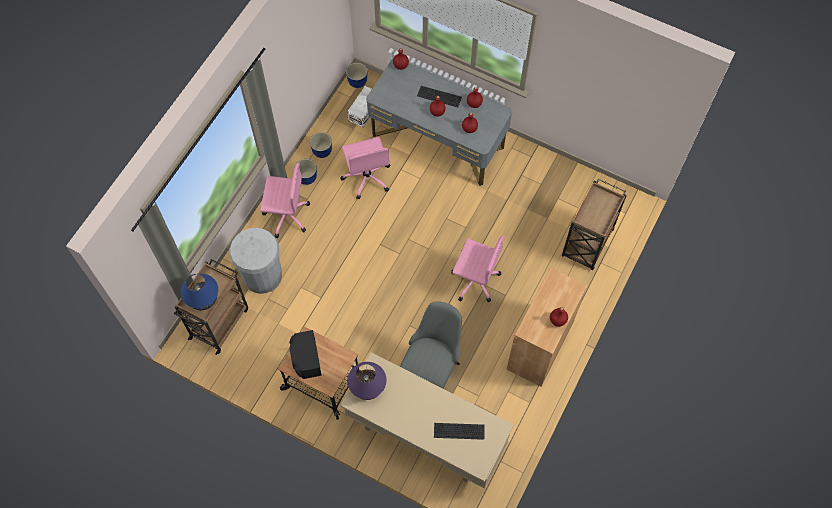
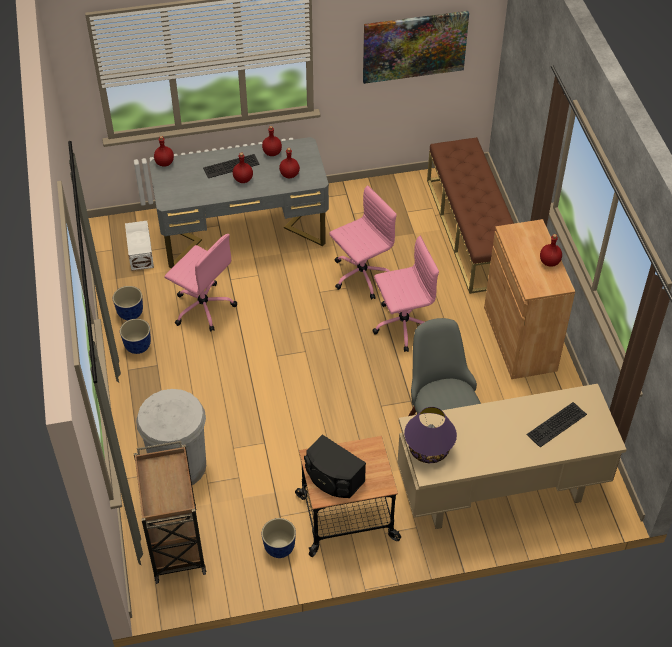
camera: 40 degrees left, 15 degrees down
blue table lamp [180,274,218,310] -> none
pink office chair [260,163,310,238] -> pink office chair moved to [329,185,396,300]
planter [346,63,368,88] -> planter moved to [262,518,296,558]
brown cart [562,179,627,270] -> brown bench [427,137,514,294]
none -> picture [363,11,469,84]

